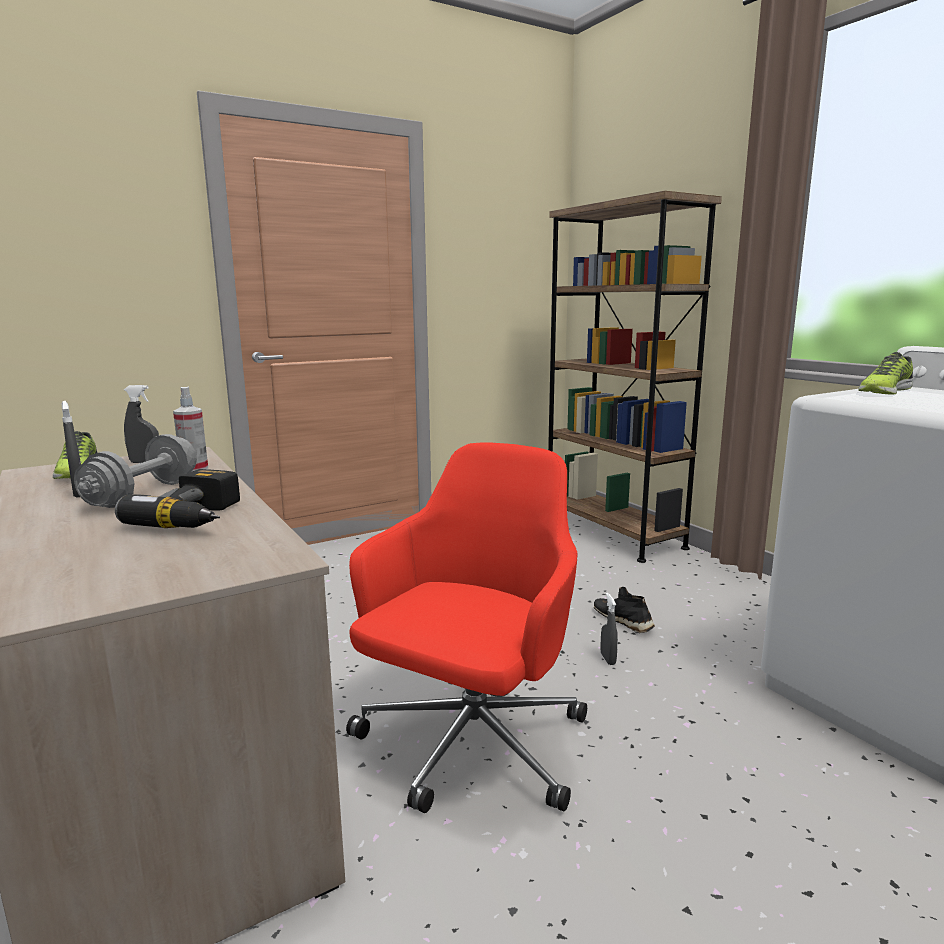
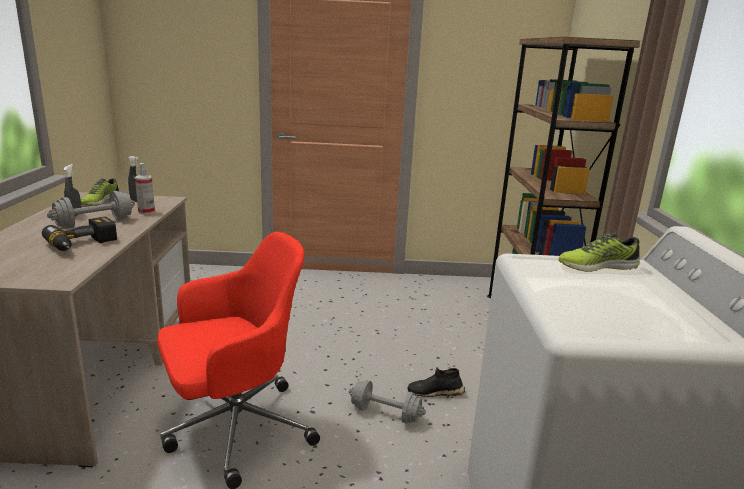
camera: 30 degrees right, 5 degrees up
black shoe [594,587,655,633] -> black shoe turned 90 degrees counterclockwise [407,367,465,397]
grey spray bottle [600,593,618,665] -> grey dumbbell [349,380,426,424]

